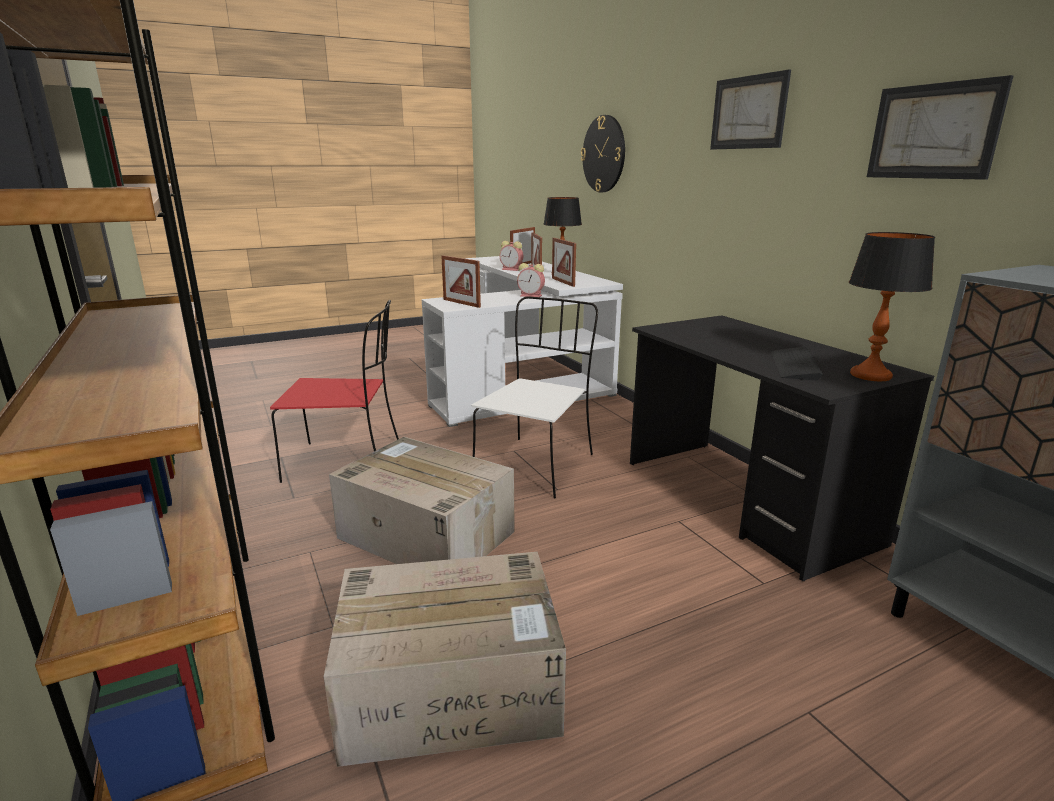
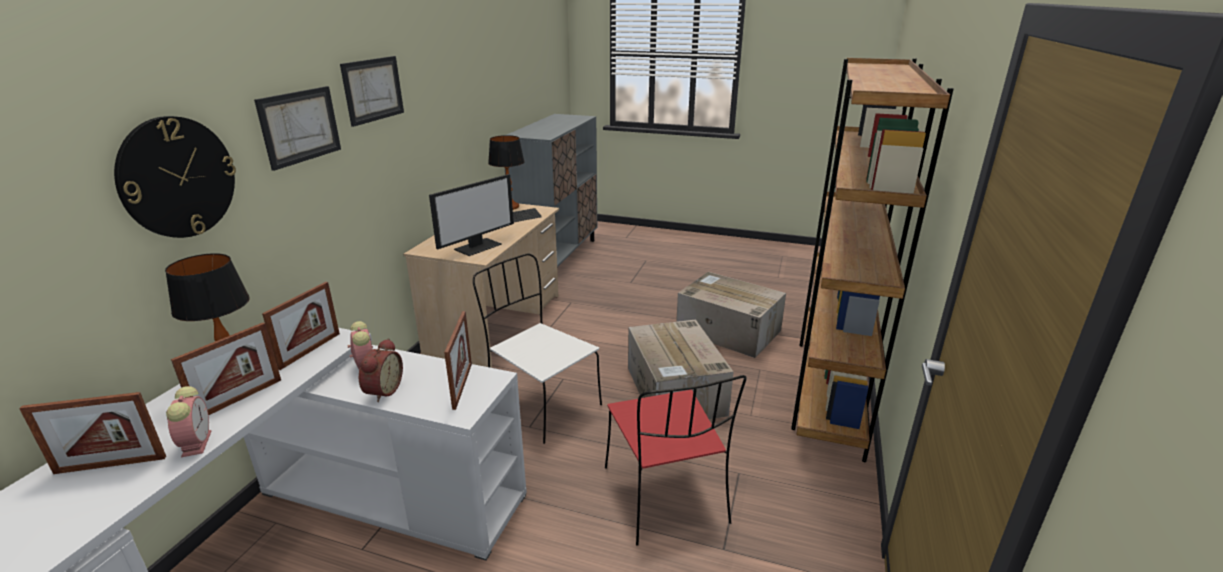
camera: 135 degrees left, 5 degrees up
red chair [270,300,399,483] -> red chair turned 150 degrees counterclockwise [605,375,747,546]
white chair [471,296,598,498] -> white chair turned 60 degrees clockwise [473,253,602,444]
black desk [630,315,934,581] -> beige desk [403,203,559,368]
picture [867,75,1014,180] -> picture moved to [254,86,341,171]
none -> alarm clock [359,338,403,402]
none -> monitor [429,174,514,256]

